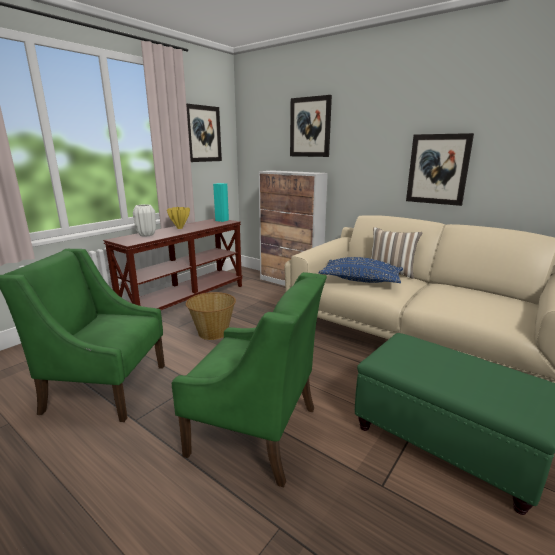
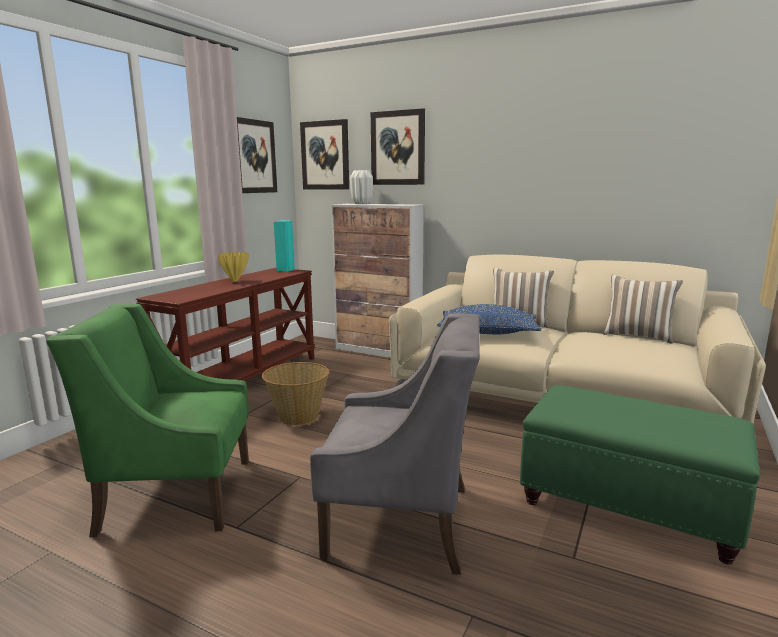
camera: 10 degrees left, 5 degrees down
white vase [133,204,156,237] -> white vase moved to [350,170,373,204]
green armchair [172,272,327,488] -> grey armchair [310,313,480,575]
picture [406,133,474,206] -> picture moved to [300,119,349,190]
none -> pillow [603,275,683,344]

